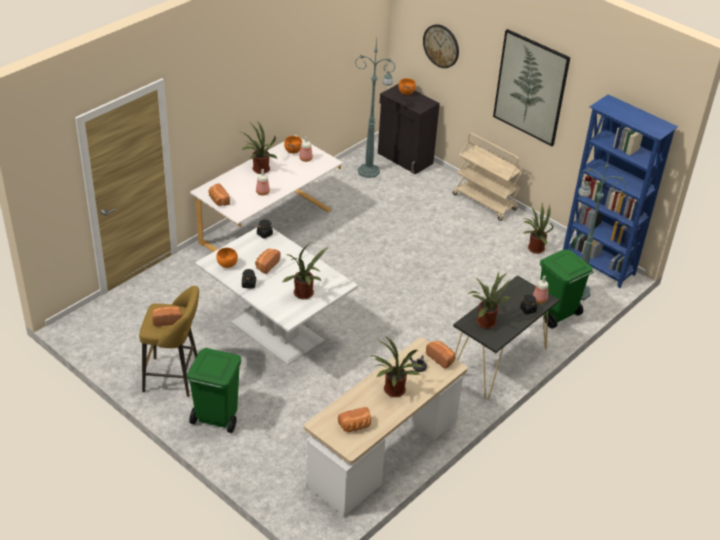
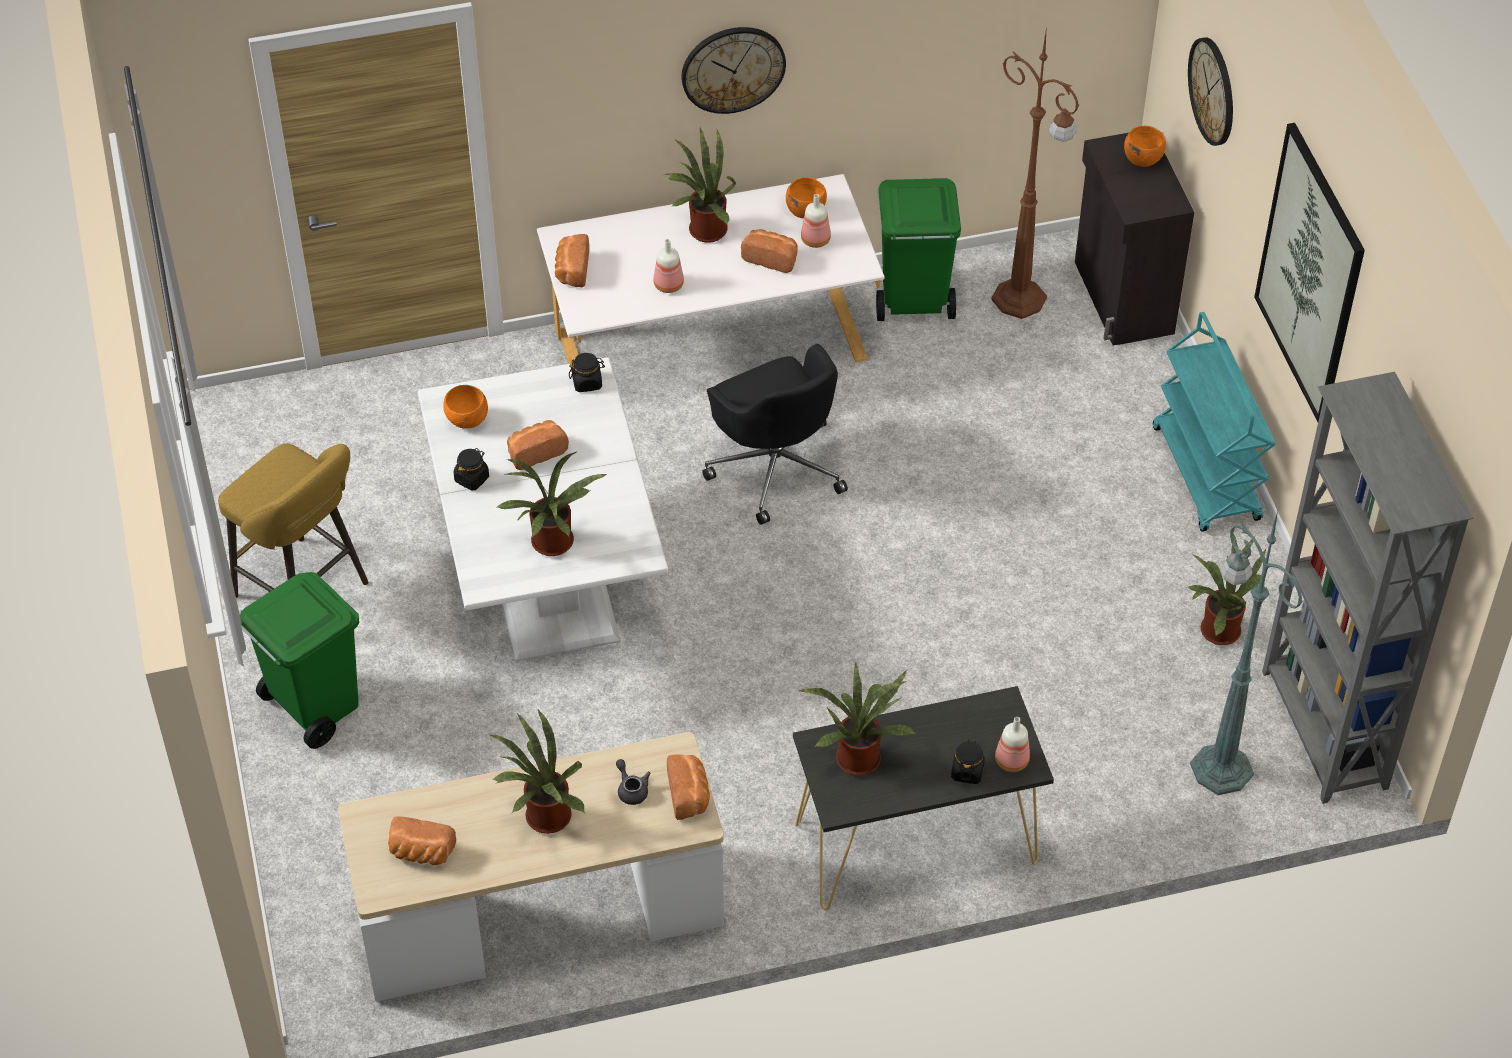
camera: 35 degrees right, 10 degrees up
bread [152,306,182,326] -> bread moved to [741,229,798,273]
green floor lamp [355,39,395,178] -> brown floor lamp [991,26,1079,319]
beige cart [453,133,523,221] -> turquoise cart [1153,312,1276,532]
green trash can [540,249,593,329] -> green trash can moved to [876,178,961,321]
blue bookcase [563,94,678,288] -> grey bookcase [1262,372,1474,804]
none -> wall clock [681,27,786,114]
none -> black office chair [702,344,848,525]

